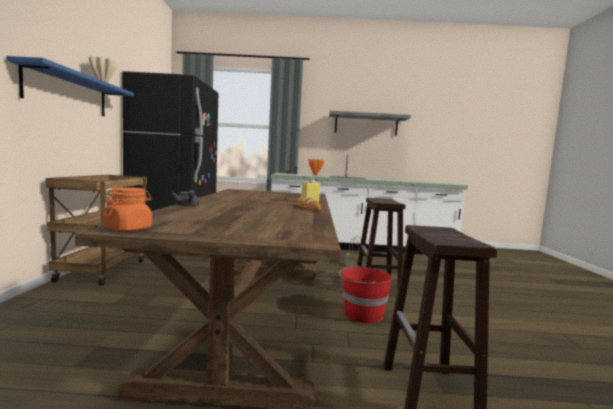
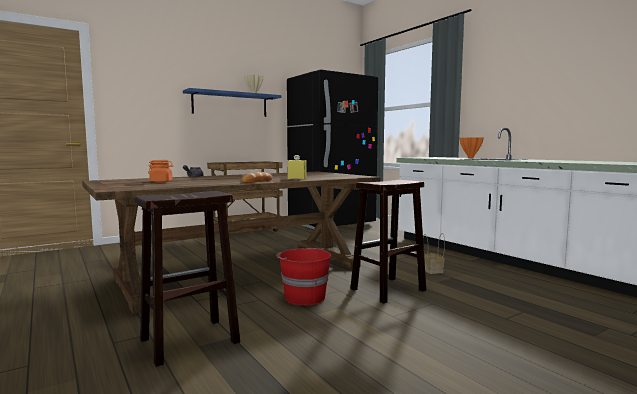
camera: 55 degrees right, 0 degrees up
orange jar [104,187,152,231] -> orange jar moved to [148,160,174,182]
grey shelf [329,111,411,136] -> none

